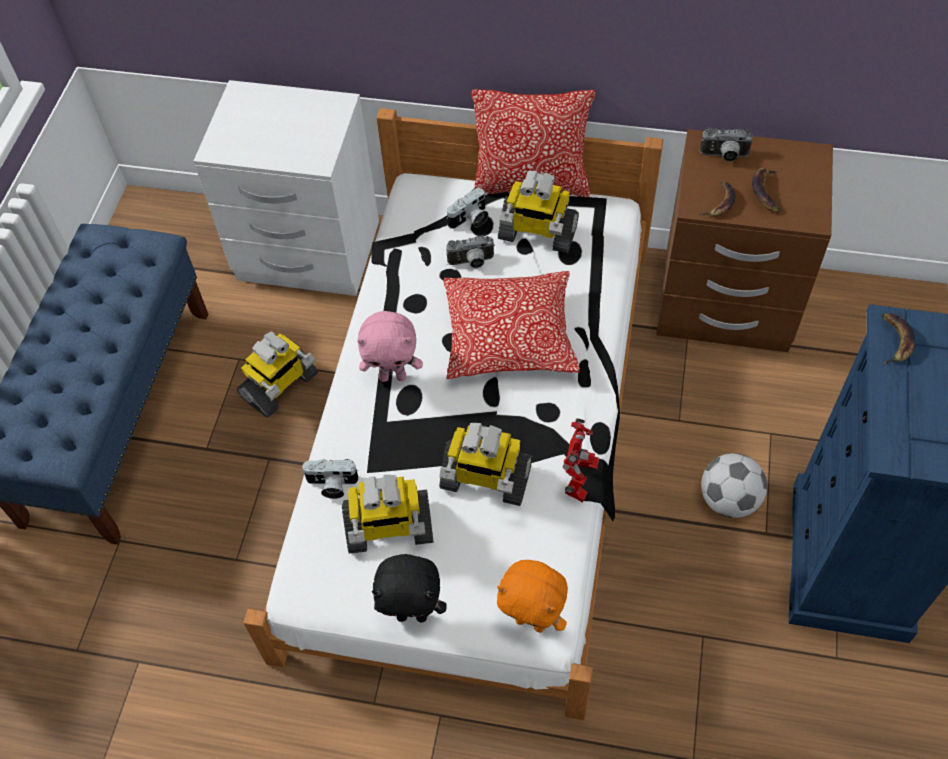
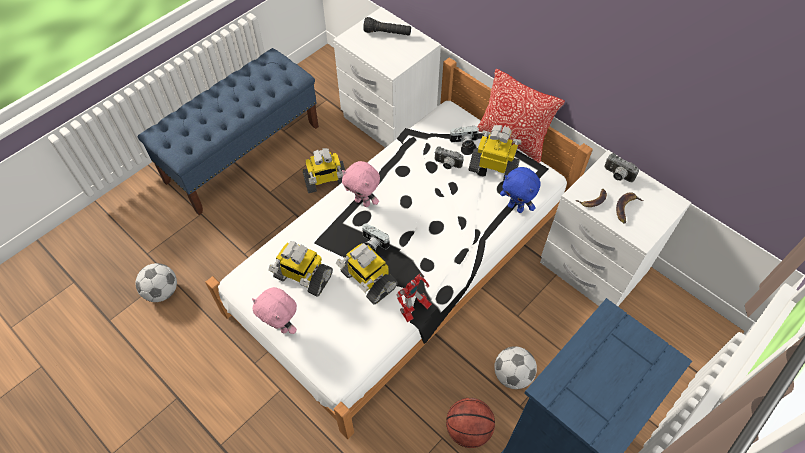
camera: 30 degrees right, 0 degrees up
camera [302,459,359,499] -> camera moved to [362,223,390,251]
black plush toy [372,554,447,622] -> pink plush toy [252,287,297,334]
pillow [444,271,580,379] -> none
orange plush toy [497,560,568,632] -> none
toy robot [498,171,579,253] -> toy robot turned 150 degrees clockwise [469,125,522,180]
brown nightstand [656,129,833,352] -> white nightstand [540,150,691,306]
banana [881,313,915,365] -> none
none -> football [136,263,177,302]
none -> black flashlight [363,17,411,36]
none -> basketball [446,398,495,448]
none -> blue plush toy [500,167,541,213]

